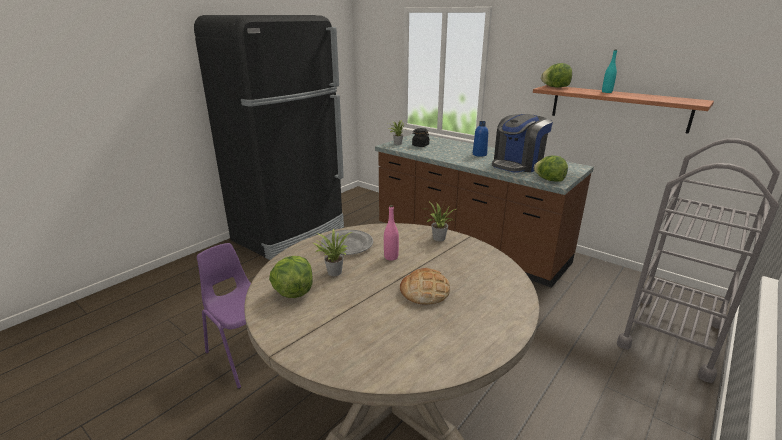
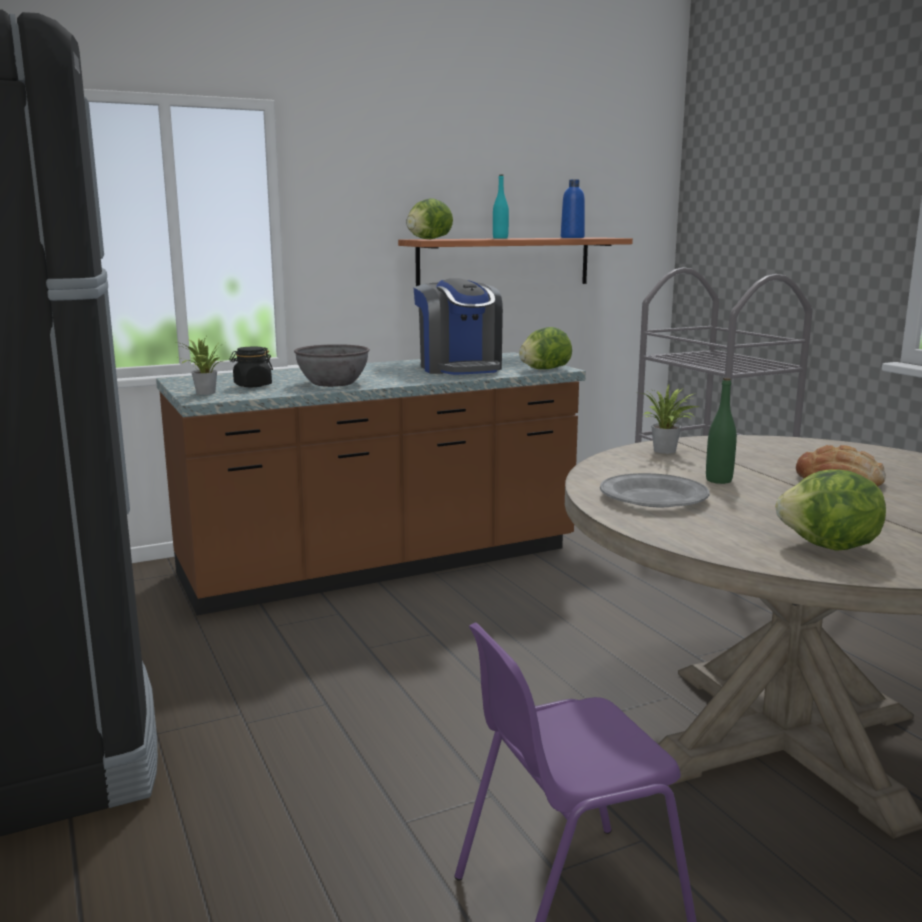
camera: 65 degrees left, 10 degrees down
potted plant [313,228,352,276] -> none
pink bottle [384,205,399,260] -> green bottle [706,378,737,484]
blue bottle [473,121,488,157] -> blue bottle moved to [561,180,585,238]
none -> grey bowl [294,344,370,387]

